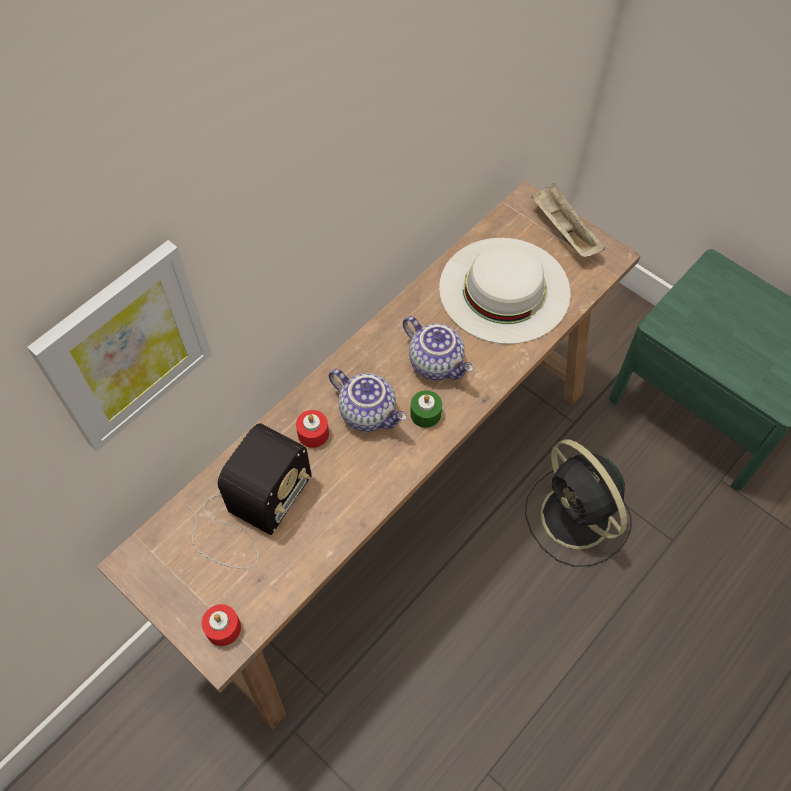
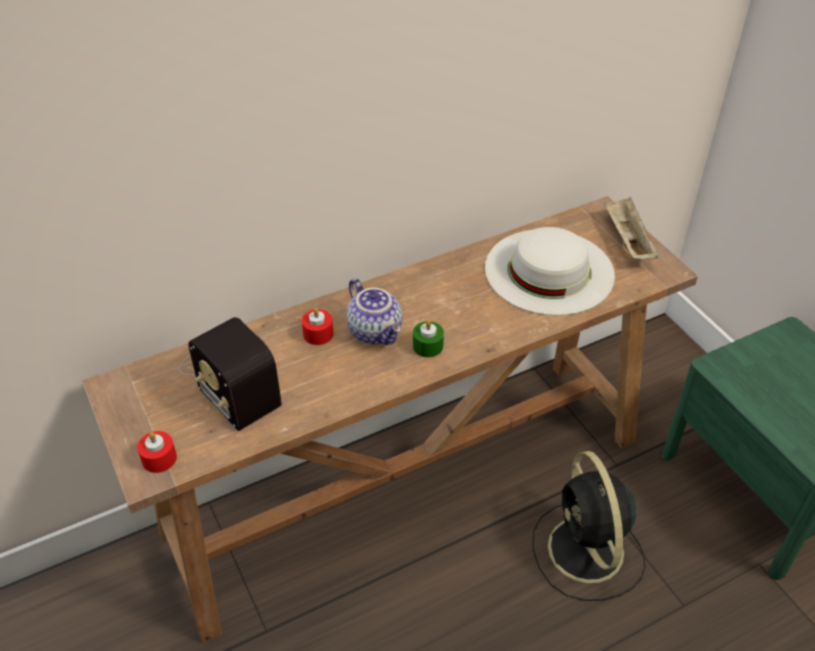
camera: 20 degrees right, 15 degrees down
picture [27,240,212,451] -> none
radio [185,423,312,569] -> radio turned 90 degrees clockwise [179,317,282,431]
teapot [403,316,473,380] -> none

